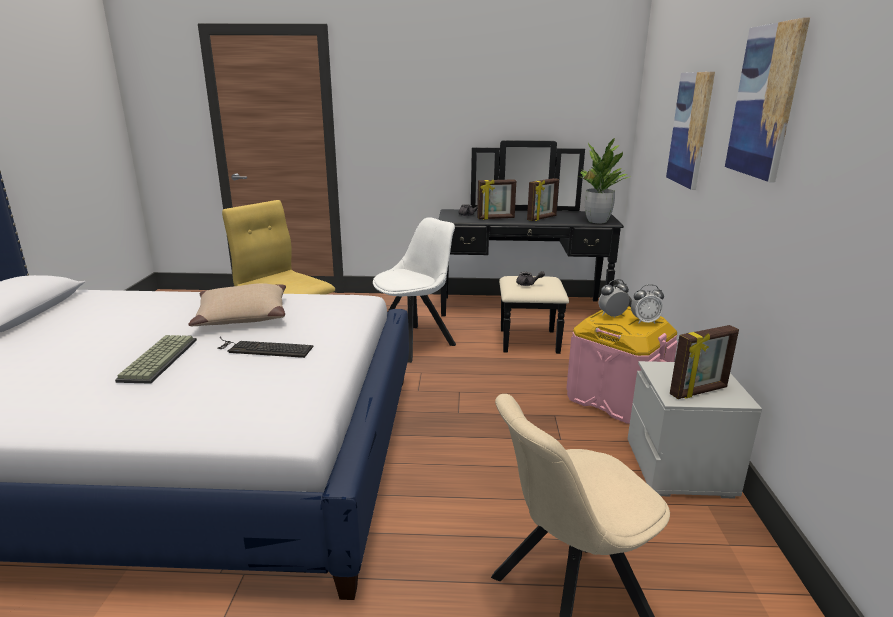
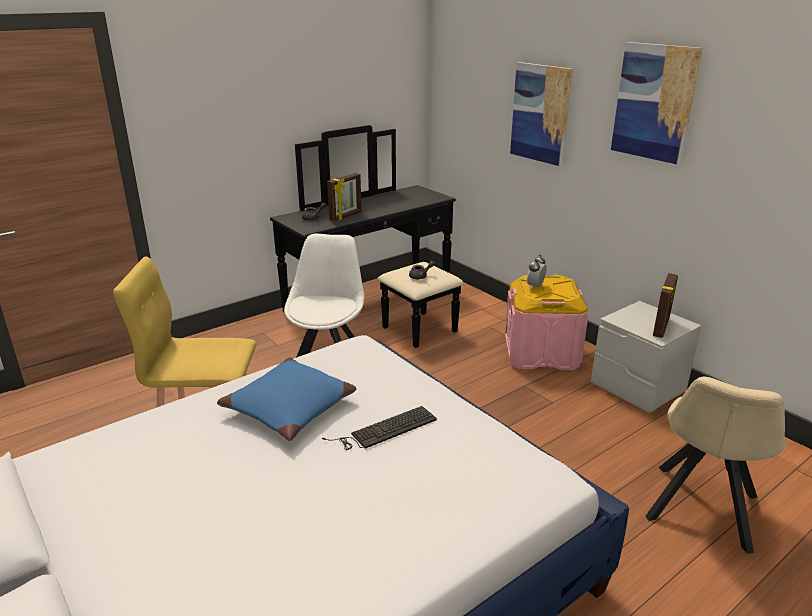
camera: 40 degrees left, 5 degrees up
keyboard [115,335,197,384] -> none
beige pillow [188,283,286,326] -> blue pillow [217,357,356,441]
picture frame [527,178,559,221] -> none
potted plant [578,138,631,223] -> none
alarm clock [631,284,664,324] -> none

